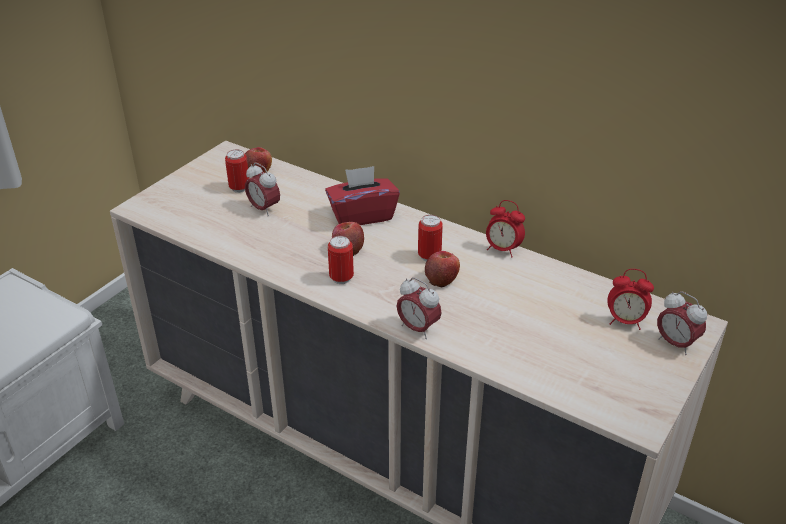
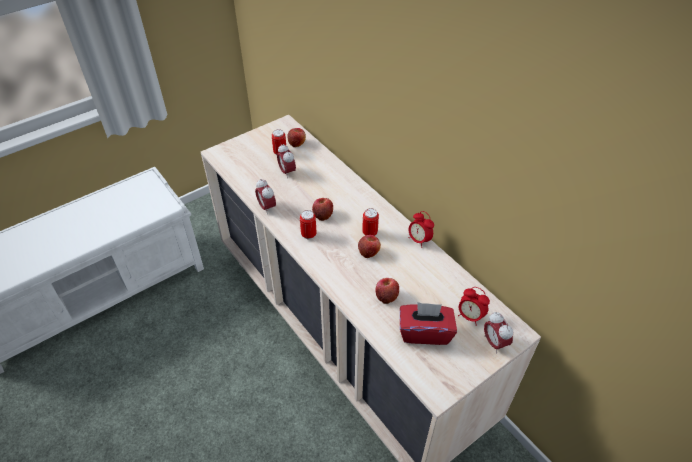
camera: 20 degrees right, 10 degrees up
red tissue box [325,166,400,225] -> red tissue box moved to [400,302,457,345]
alarm clock [397,277,441,339] -> alarm clock moved to [255,179,276,215]
none -> apple [375,278,399,304]

